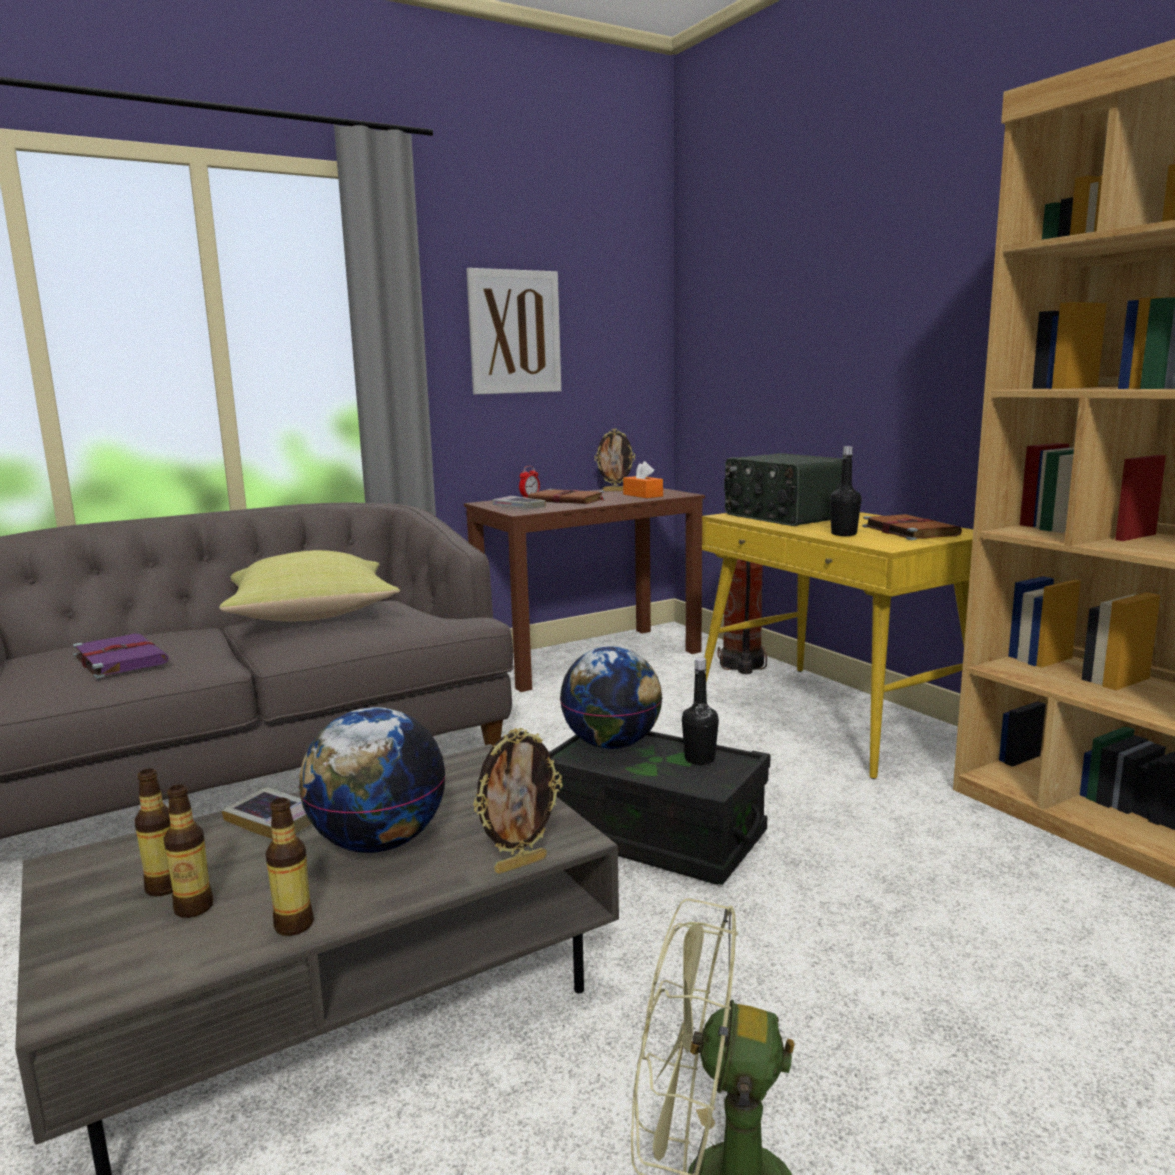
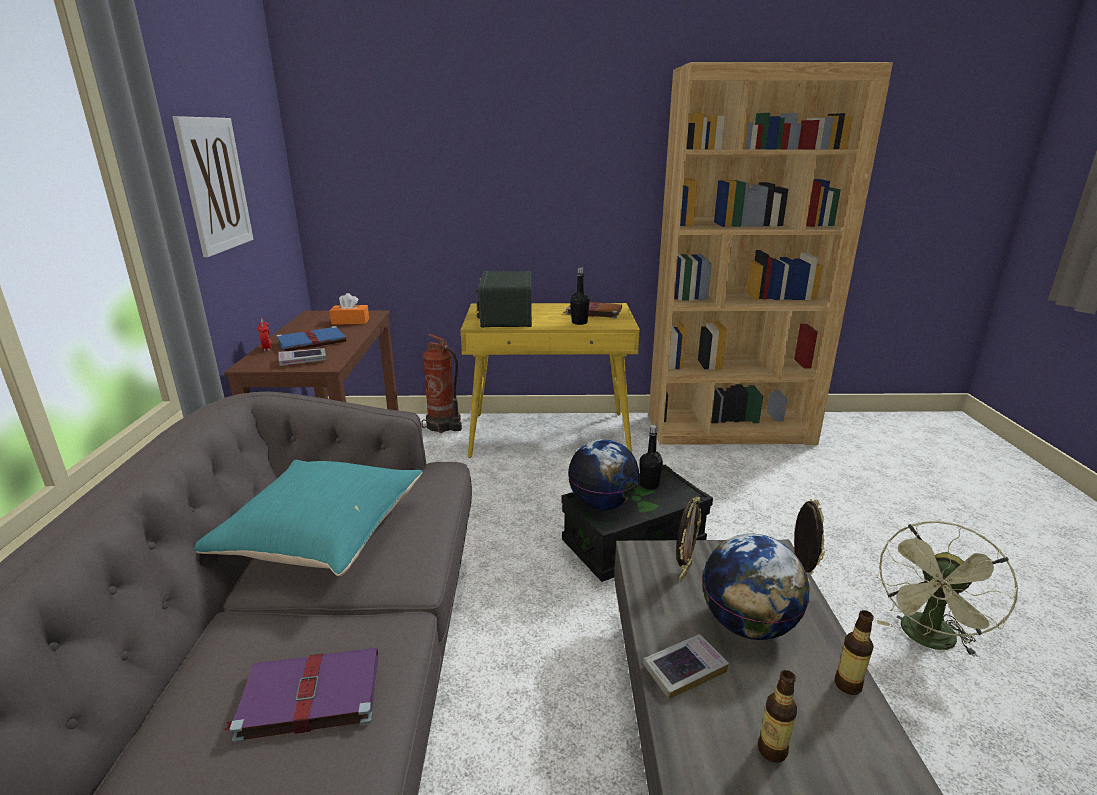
camera: 60 degrees left, 10 degrees up
bottle [164,784,213,918] -> none
yellow pillow [219,550,400,621] -> turquoise pillow [194,460,423,576]
brown book [528,489,605,504] -> blue book [276,326,347,351]
picture frame [594,428,635,491] -> picture frame moved to [676,497,701,582]
radio [724,453,843,526] -> radio turned 90 degrees clockwise [476,271,532,327]

